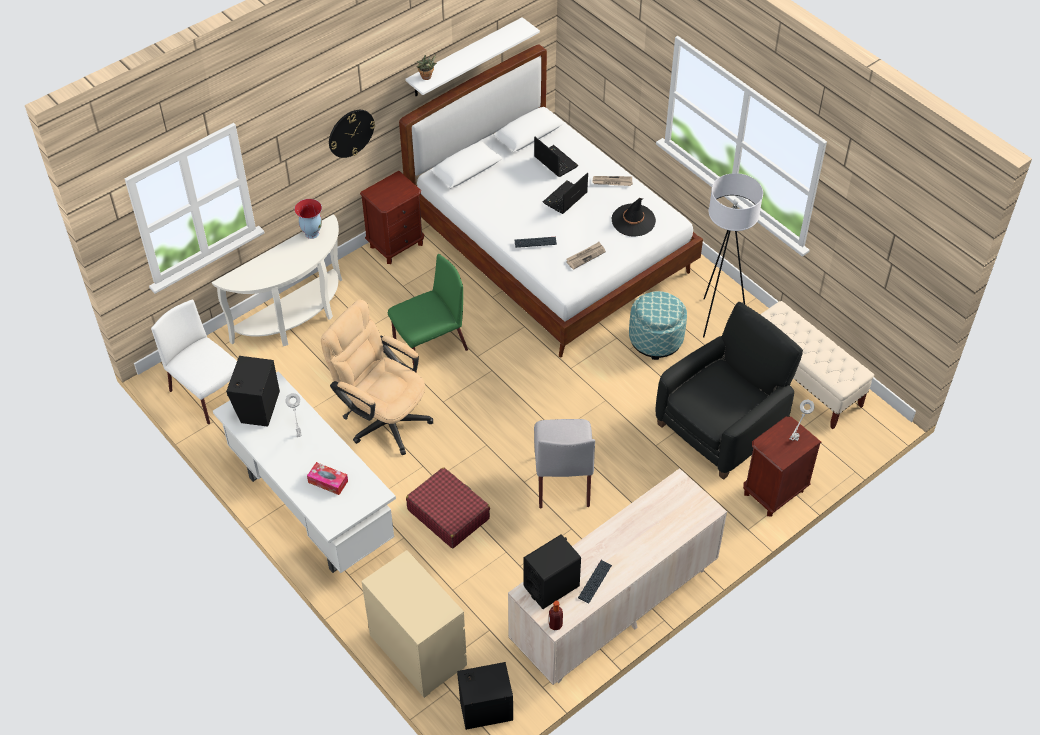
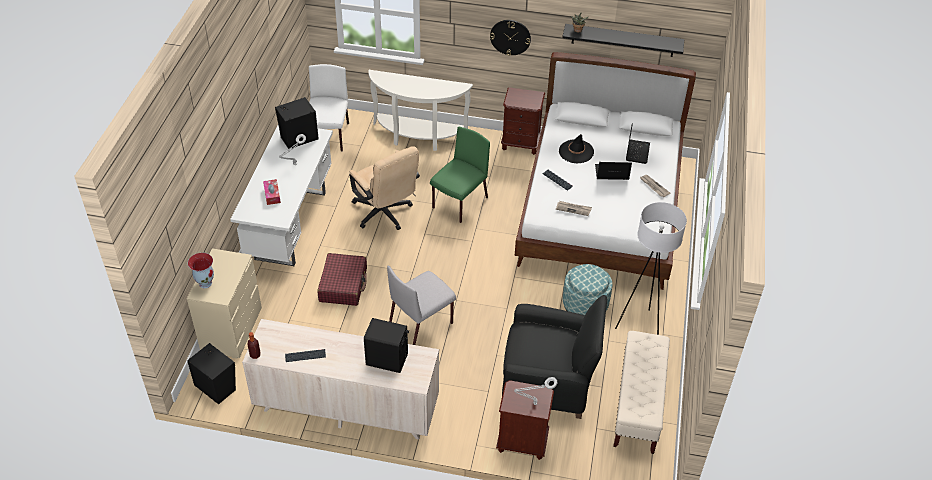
camera: 50 degrees right, 5 degrees down
vase [294,199,322,239] -> vase moved to [188,253,214,288]
beige office chair [321,299,433,455] -> beige office chair turned 150 degrees clockwise [349,146,420,230]
green chair [388,254,468,373] -> green chair turned 75 degrees counterclockwise [430,127,490,223]
white shelf [405,17,540,96] -> black shelf [562,24,685,57]
black speaker [524,535,581,609] -> black speaker moved to [364,318,409,373]
black hat [611,198,656,237] -> black hat moved to [559,134,594,163]

